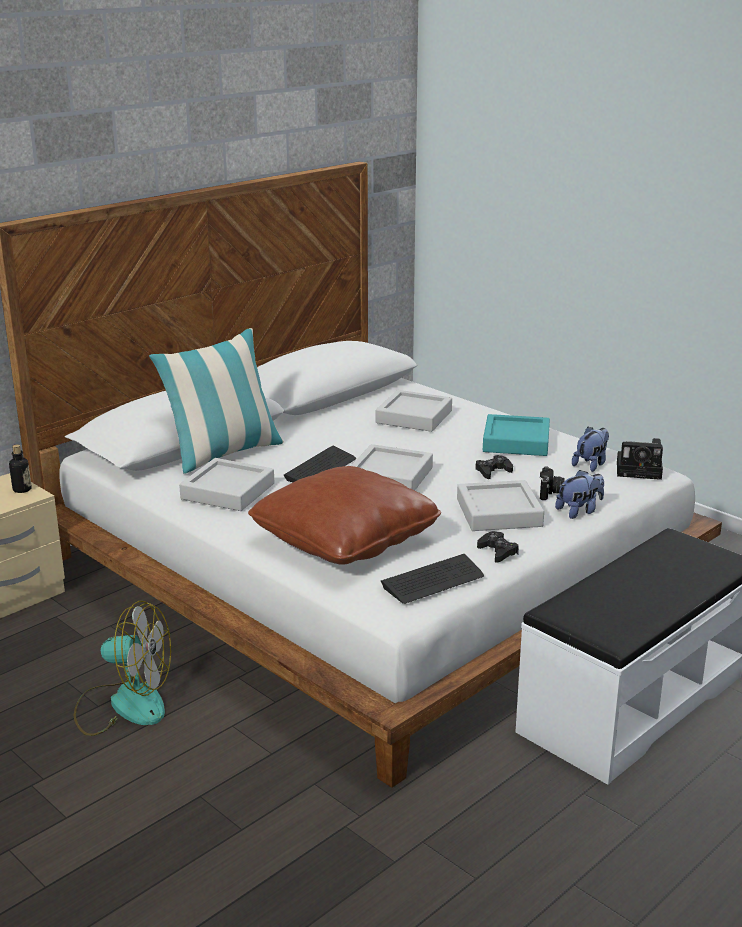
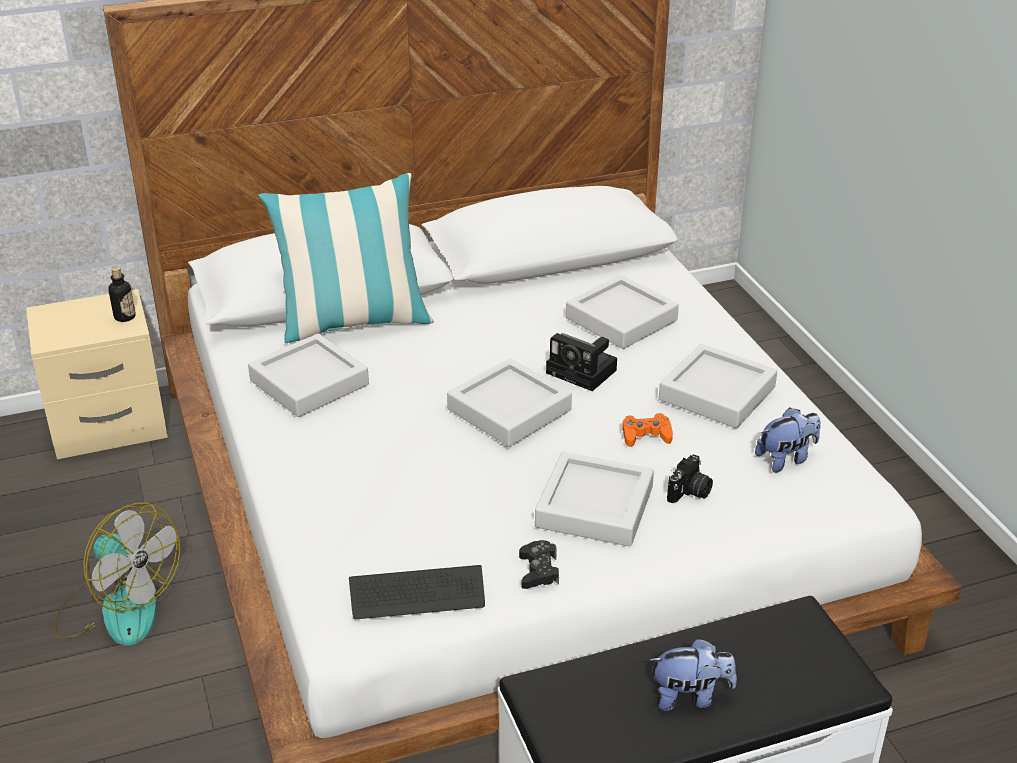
camera: 25 degrees right, 10 degrees up
brown pillow [248,466,441,564] -> none
keyboard [284,446,356,482] -> none
black game controller [475,455,513,479] -> orange game controller [622,413,673,447]
turquoise tray [483,414,550,456] -> grey tray [659,344,777,428]
plush toy [555,470,604,519] -> plush toy moved to [650,638,737,711]
camera [617,438,663,480] -> camera moved to [546,333,617,391]

